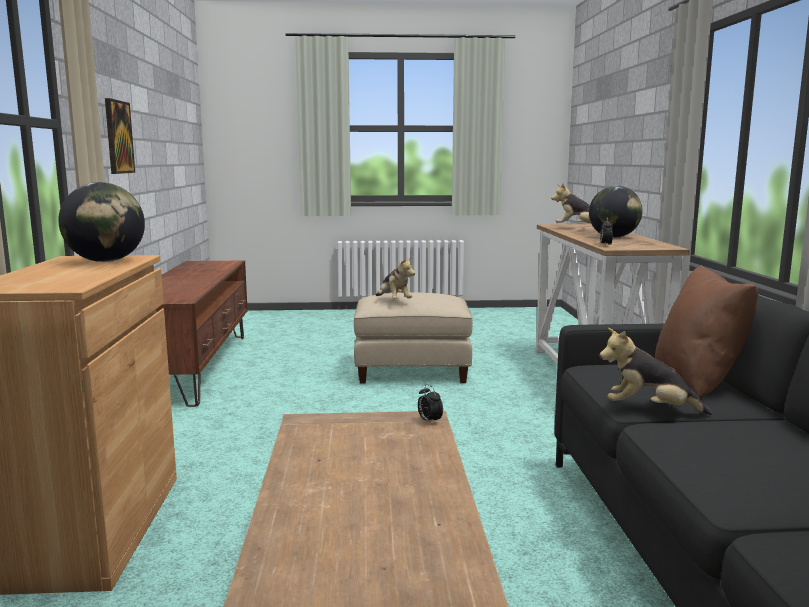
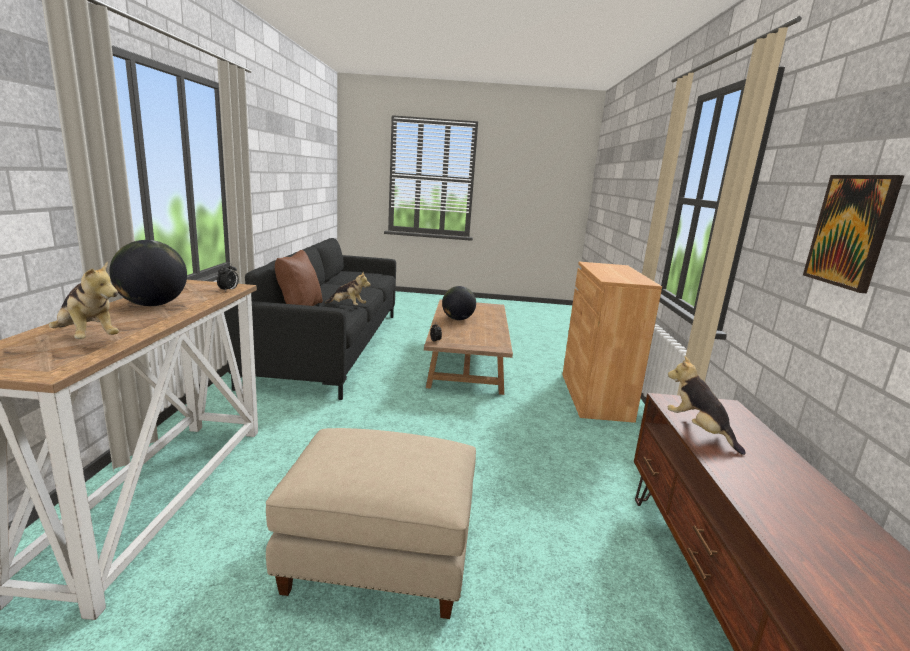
camera: 175 degrees left, 5 degrees up
globe [58,182,145,262] -> globe moved to [442,286,476,320]
plush toy [376,256,415,299] -> plush toy moved to [668,356,746,455]

